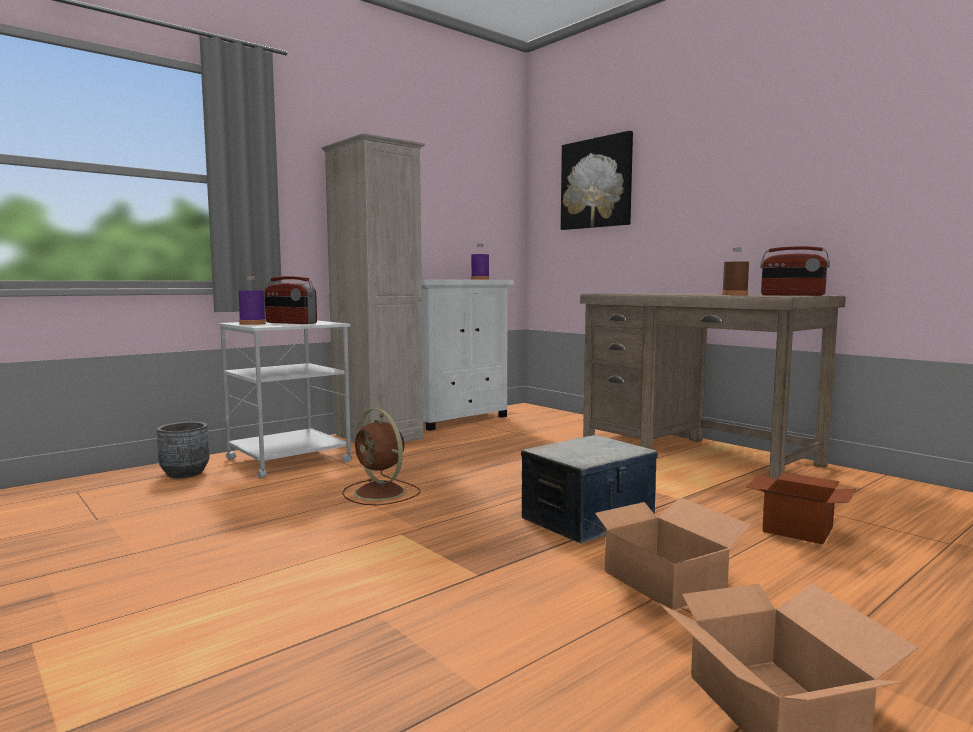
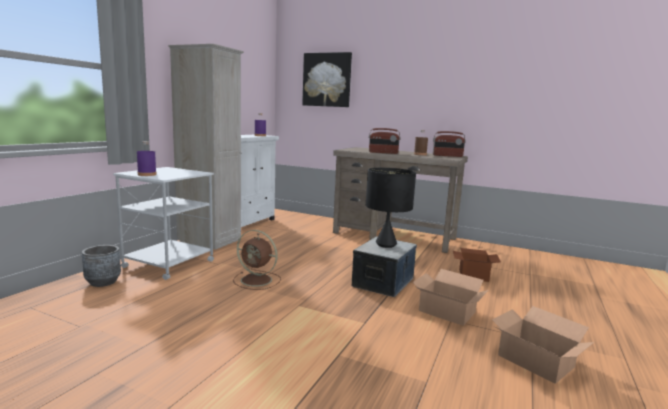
camera: 25 degrees left, 5 degrees up
radio [264,276,317,324] -> radio moved to [369,128,401,154]
none -> black table lamp [366,168,416,248]

